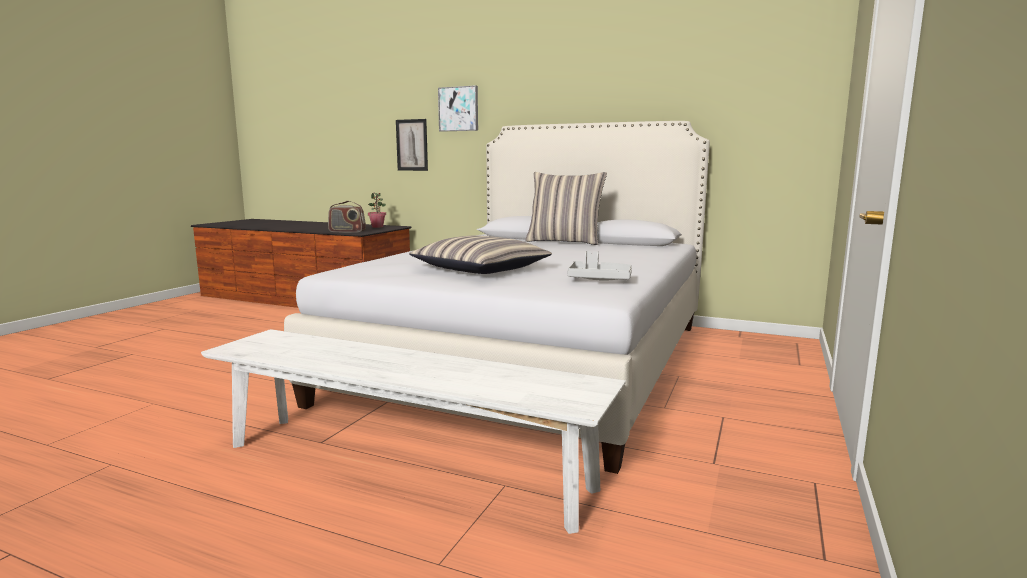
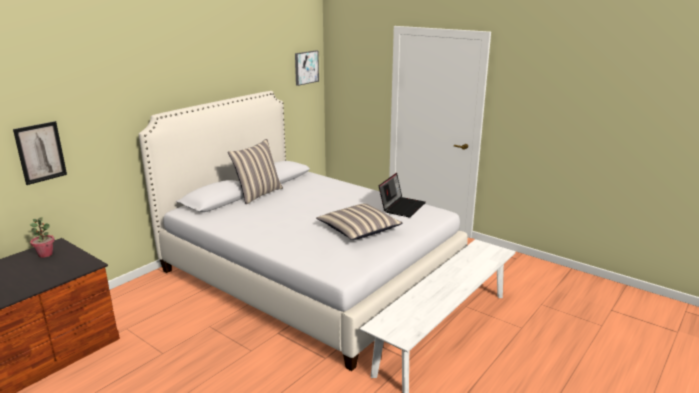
camera: 75 degrees left, 10 degrees up
radio [328,201,366,233] -> none
picture [438,85,478,132] -> picture moved to [295,50,319,86]
grey tray [567,251,632,281] -> laptop [379,173,426,217]

